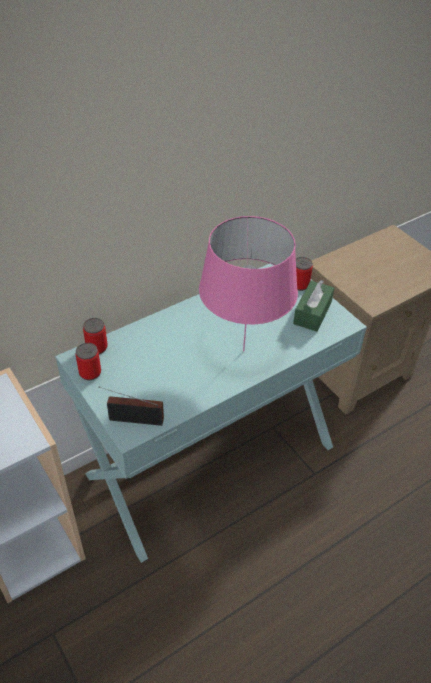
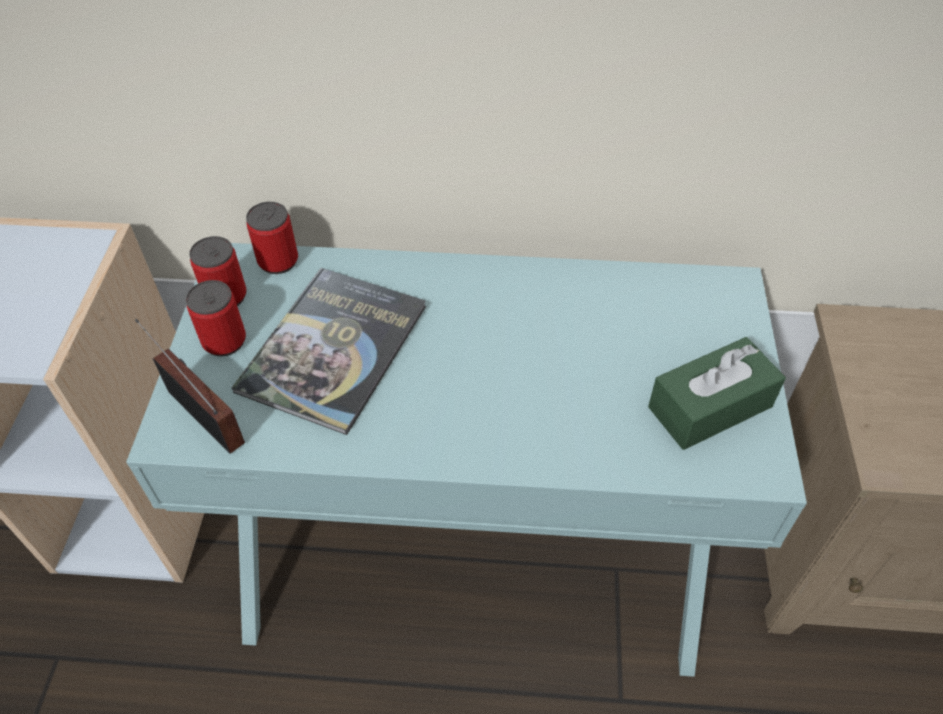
camera: 40 degrees right, 5 degrees up
pink table lamp [199,216,298,352] -> none
can [296,257,313,291] -> can moved to [186,280,246,356]
none -> book [232,268,426,435]

